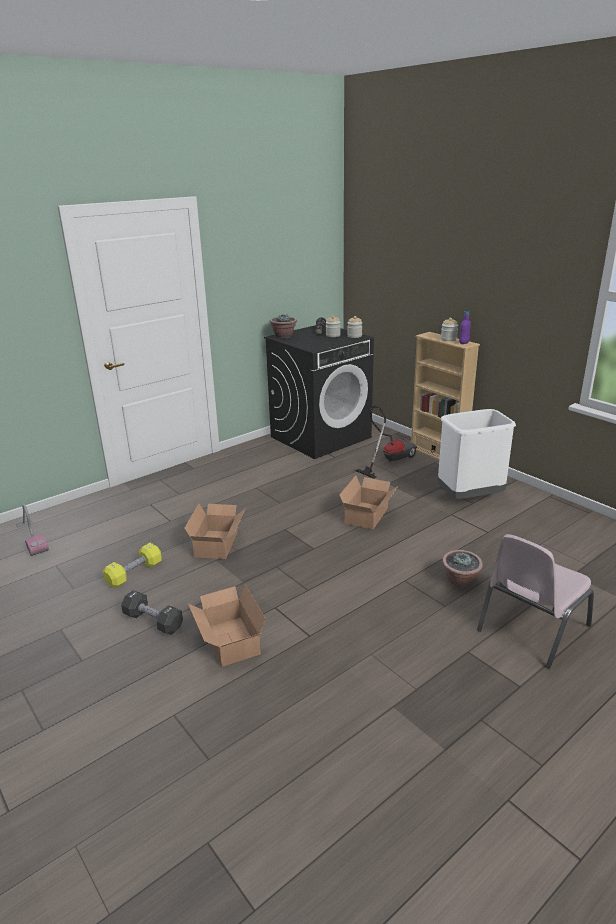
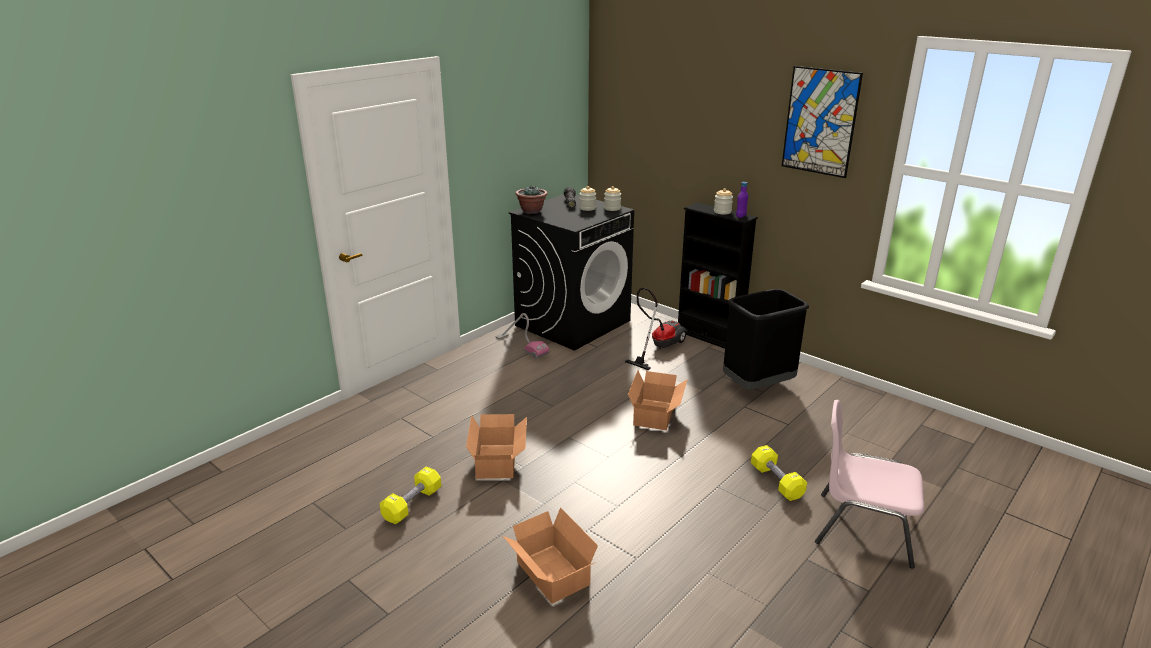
camera: 10 degrees left, 0 degrees up
vacuum cleaner [16,504,49,556] -> vacuum cleaner moved to [495,313,549,359]
black dumbbell [121,590,183,635] -> none
beige bookcase [411,332,480,460] -> black bookcase [678,203,758,349]
white trash can [438,409,516,499] -> black trash can [723,289,809,389]
potted plant [442,550,483,587] -> yellow dumbbell [751,445,807,501]
pink chair [477,534,594,669] -> pink chair turned 75 degrees clockwise [815,400,924,568]
none -> picture [782,66,863,178]

